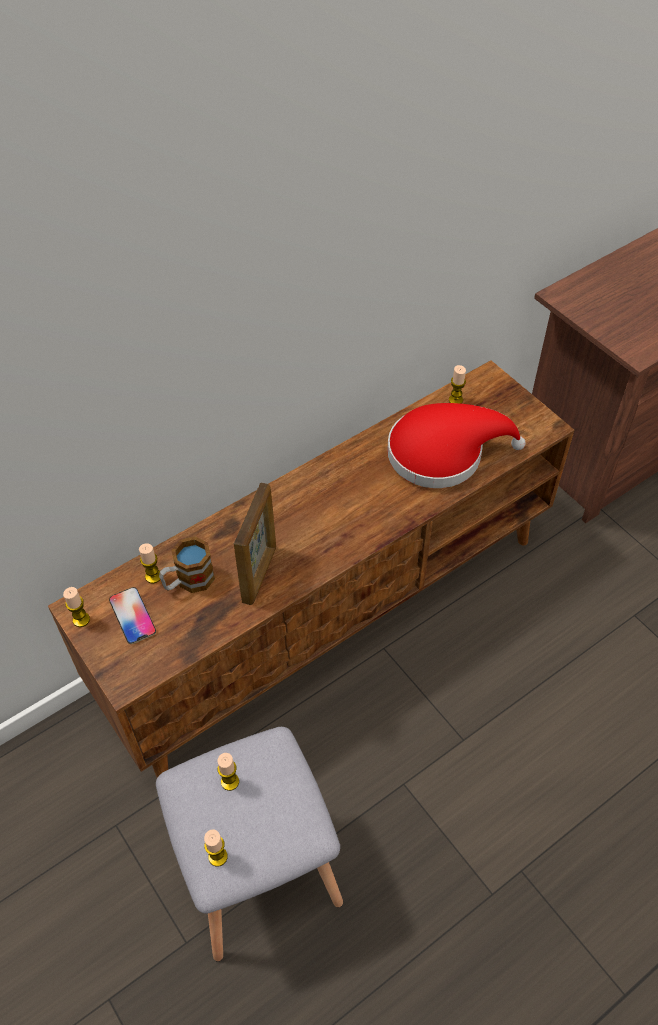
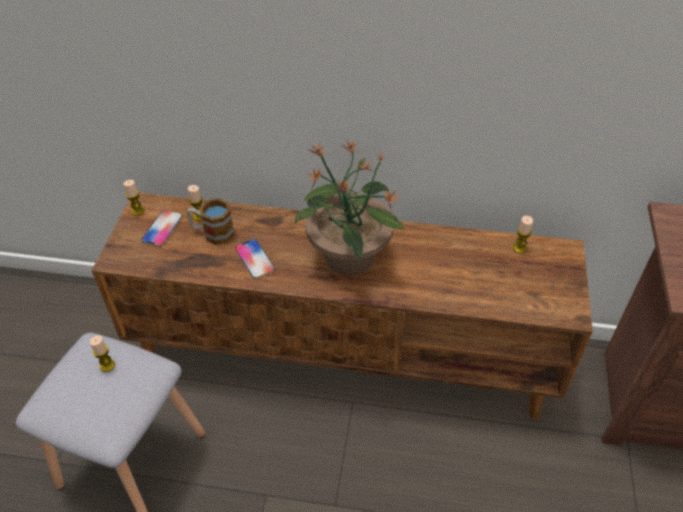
camera: 45 degrees right, 5 degrees down
candle [204,829,228,867] -> none
picture frame [234,482,276,605] -> phone [235,239,275,279]
red hat [387,403,526,488] -> none
none -> potted plant [295,140,405,275]

